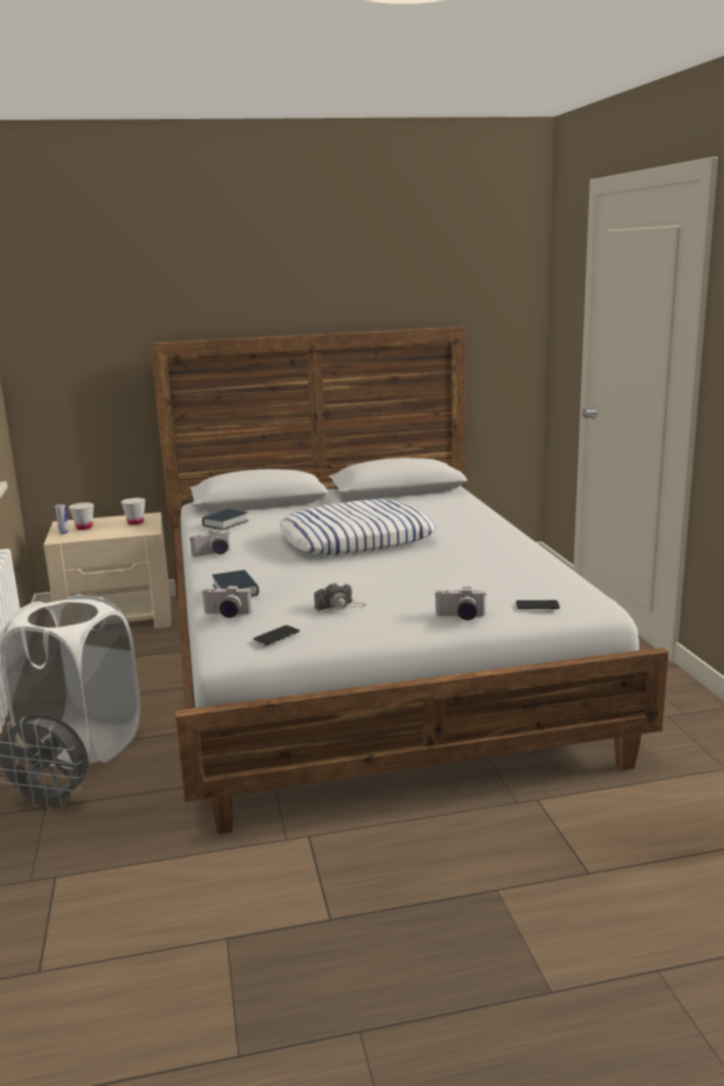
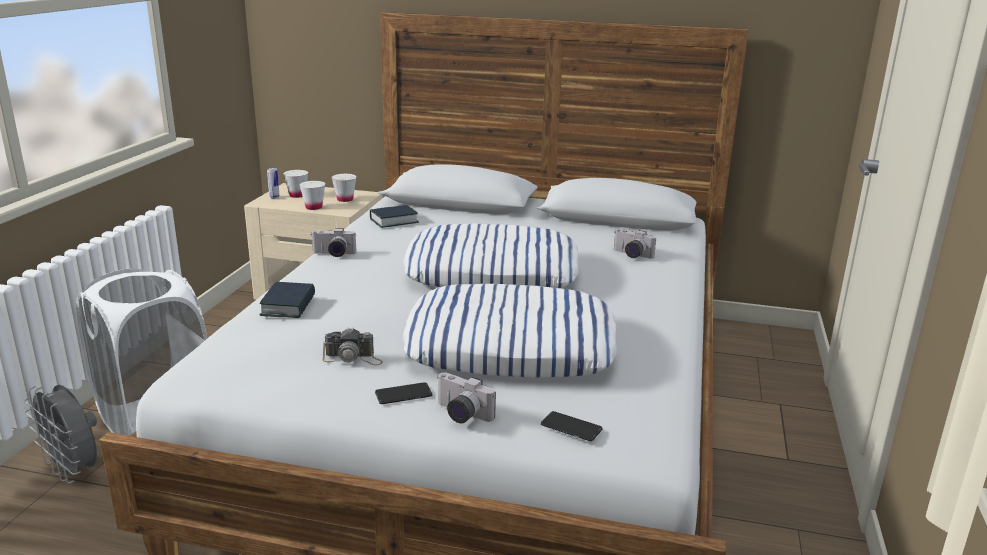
camera: 25 degrees right, 5 degrees up
camera [202,585,252,618] -> camera moved to [614,229,656,259]
phone [254,625,300,645] -> phone moved to [375,382,433,404]
none -> white cup [299,181,325,210]
none -> pillow [403,284,617,378]

